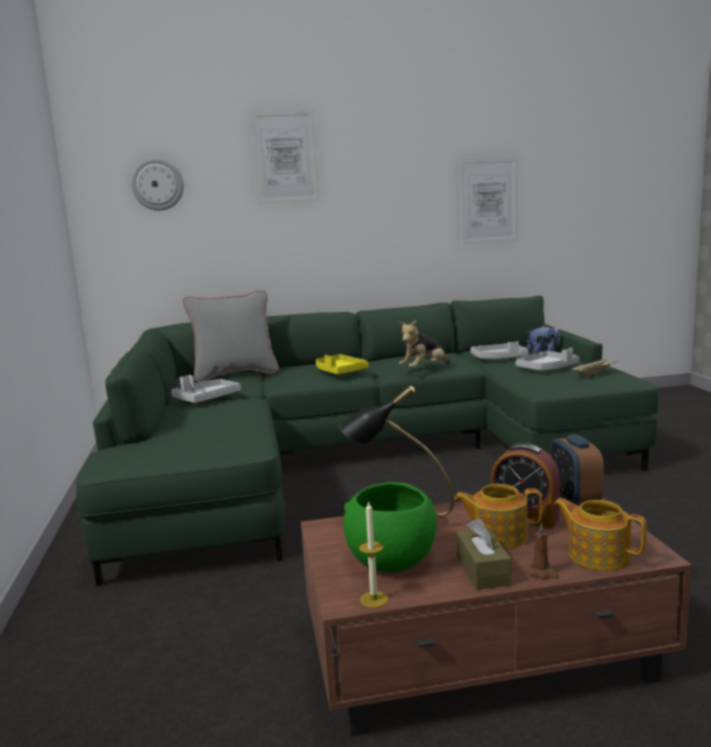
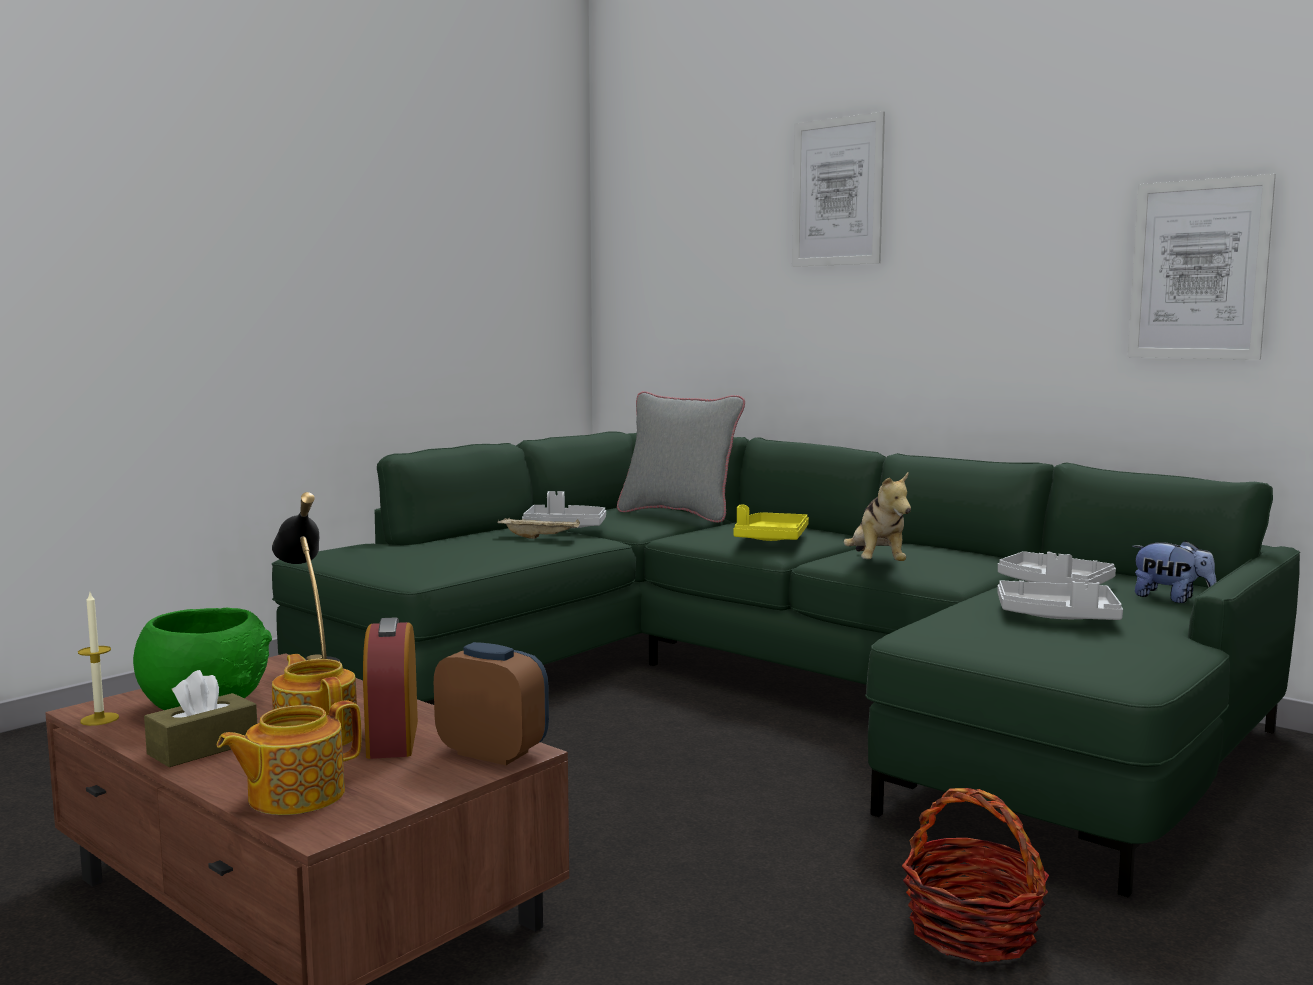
camera: 50 degrees right, 5 degrees down
wall clock [131,158,184,211] -> none
plush toy [399,320,450,368] -> plush toy turned 105 degrees counterclockwise [844,473,911,561]
brown candle [525,523,559,579] -> none
alarm clock [550,434,604,506] -> alarm clock turned 75 degrees clockwise [434,642,549,765]
teapot [554,498,647,571] -> teapot turned 135 degrees counterclockwise [217,700,362,815]
beige tray [571,358,619,377] -> beige tray moved to [498,518,580,539]
none -> basket [902,788,1049,962]

